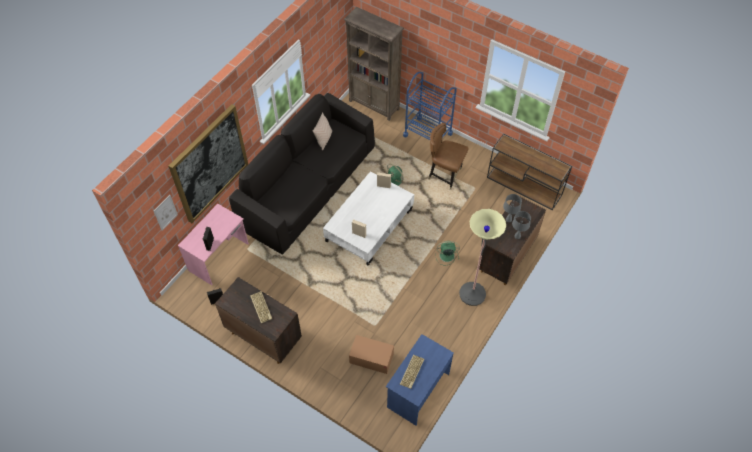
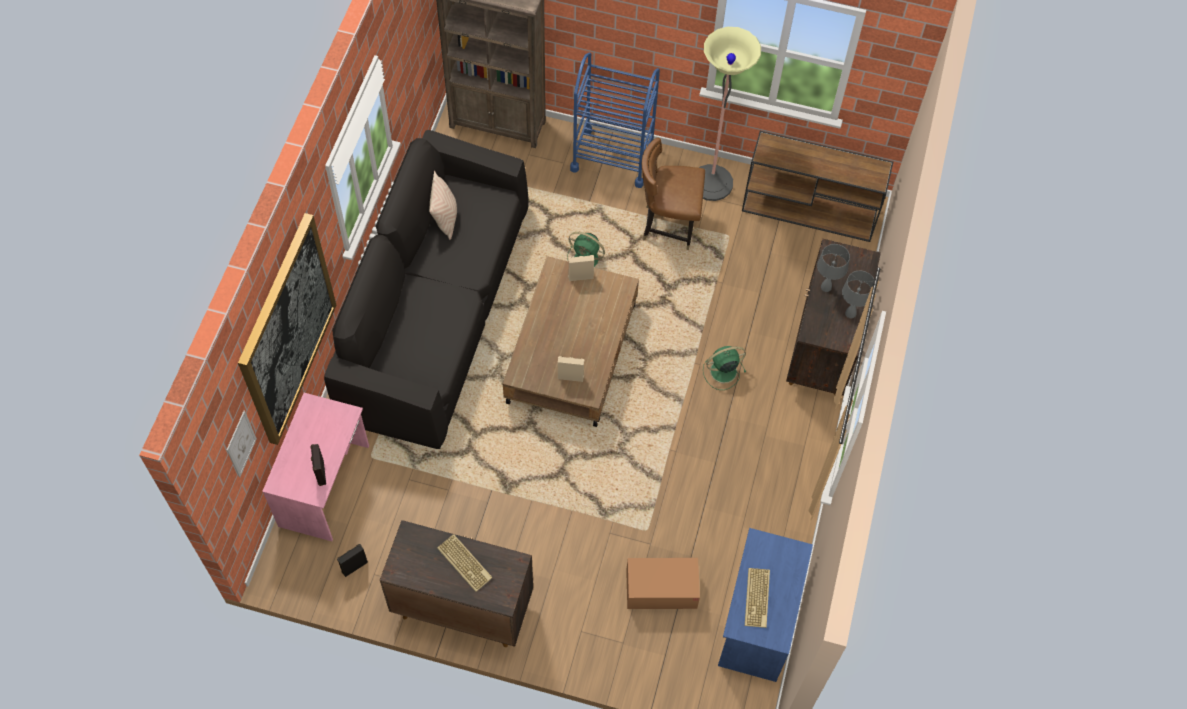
camera: 20 degrees left, 5 degrees up
white coffee table [323,172,414,265] -> brown coffee table [503,256,639,427]
floor lamp [459,209,506,306] -> floor lamp moved to [699,27,761,201]

